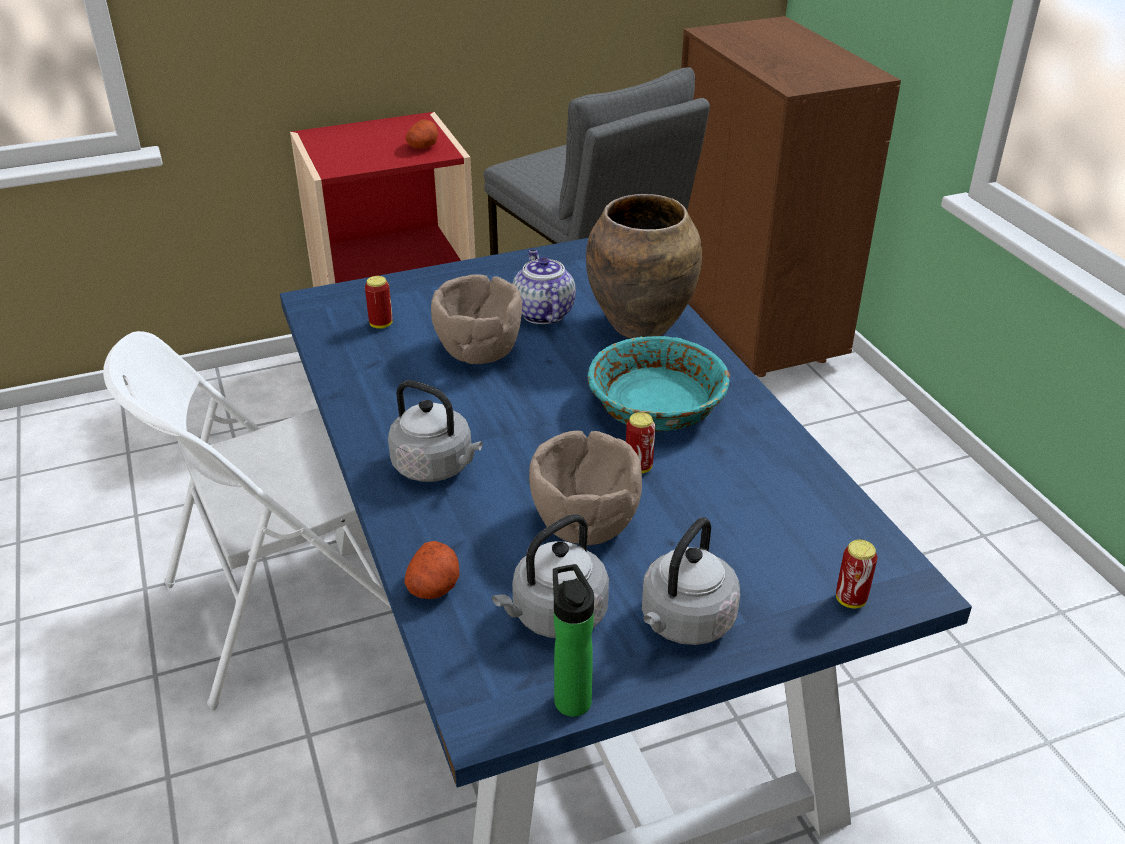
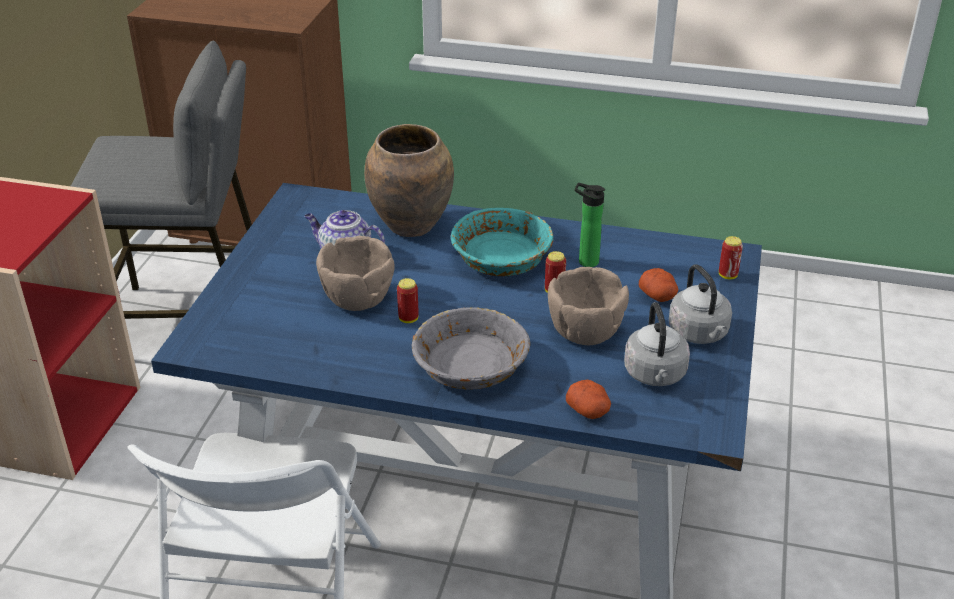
camera: 55 degrees left, 0 degrees up
can [365,276,393,329] -> can moved to [397,278,419,323]
grey kettle [388,380,483,482] -> grey bowl [412,307,530,389]
potato [406,119,438,149] -> potato moved to [639,268,678,302]
bottle [553,564,594,717] -> bottle moved to [575,183,605,267]

